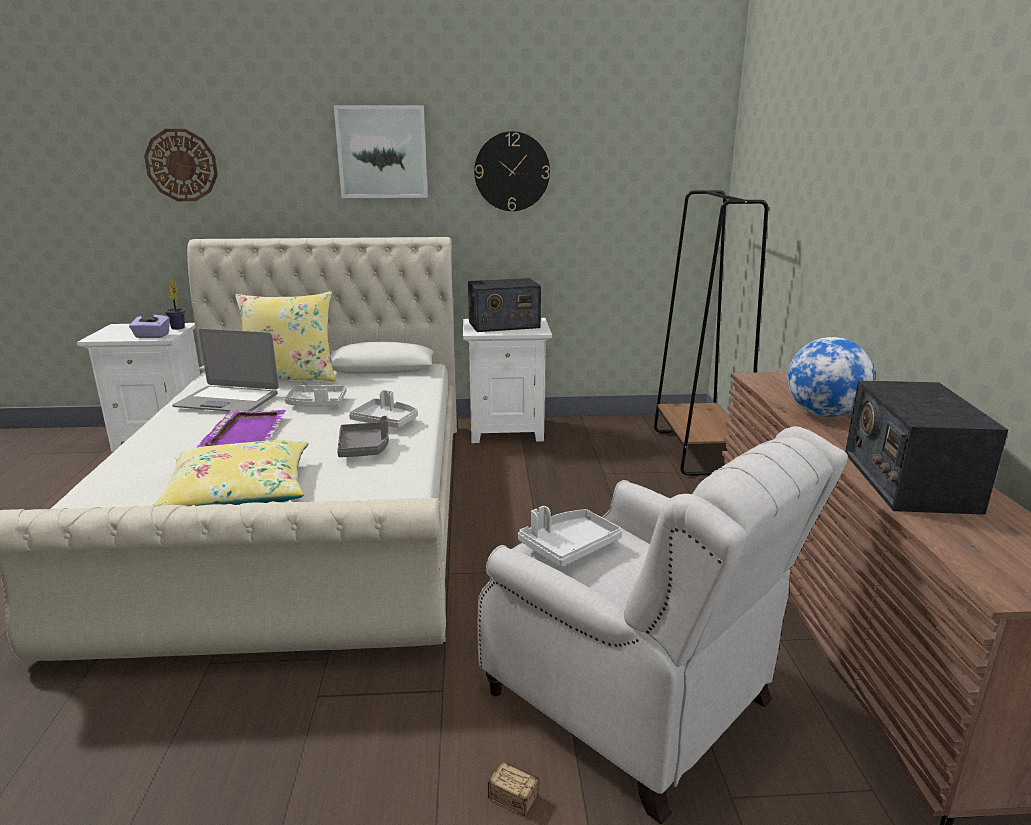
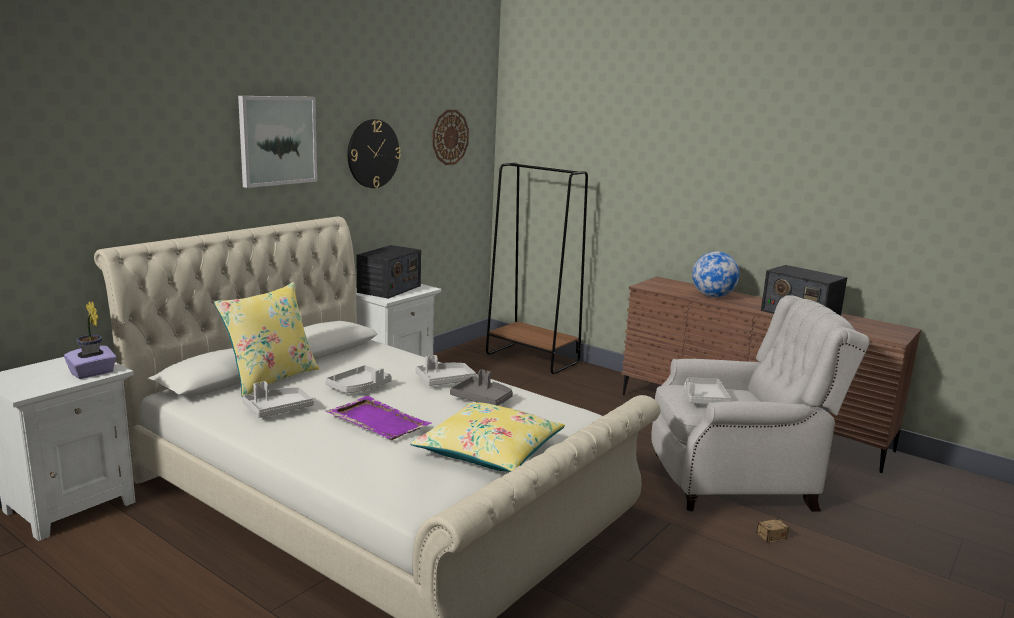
camera: 50 degrees left, 5 degrees down
wall clock [144,129,218,201] -> wall clock moved to [432,110,469,165]
laptop [172,329,279,411] -> grey tray [242,381,314,418]

